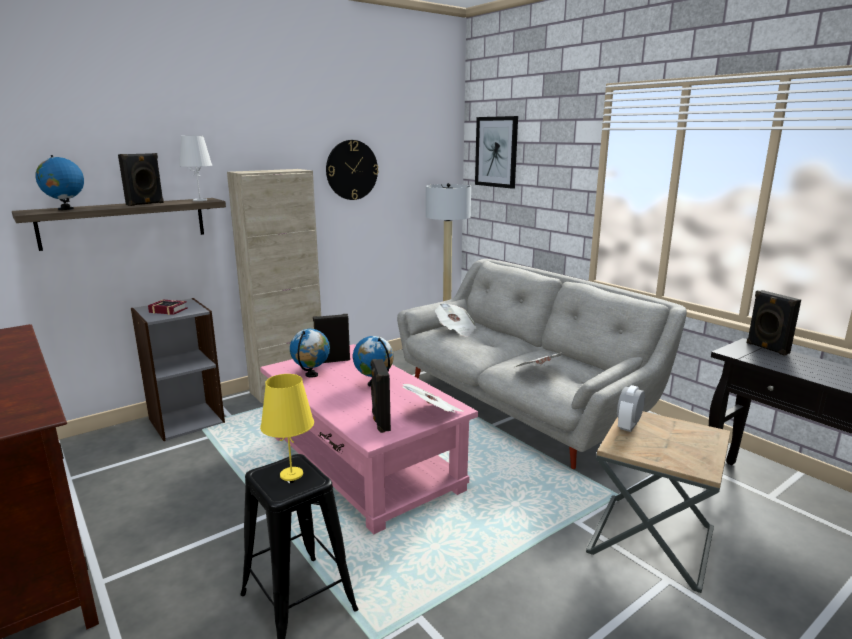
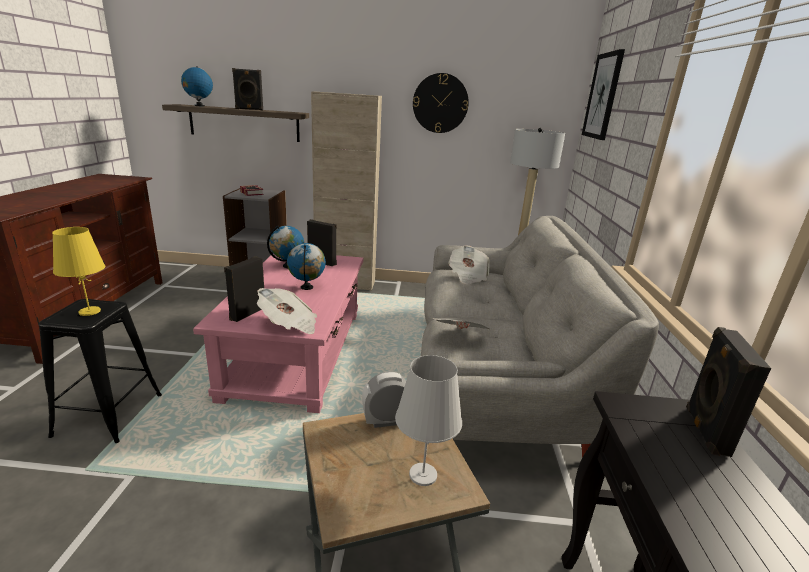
camera: 40 degrees right, 5 degrees up
white table lamp [179,136,212,201] -> white table lamp moved to [395,355,462,486]

